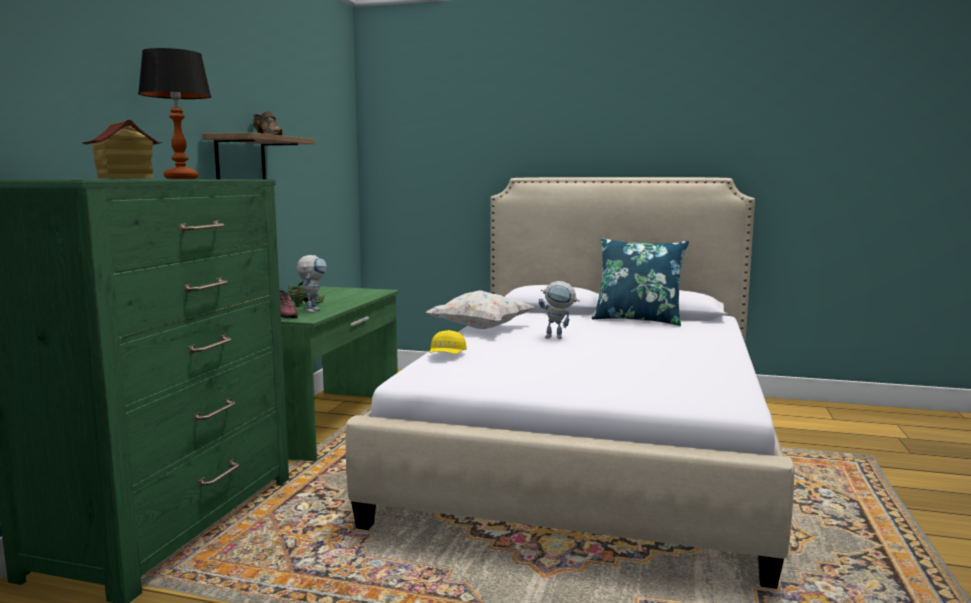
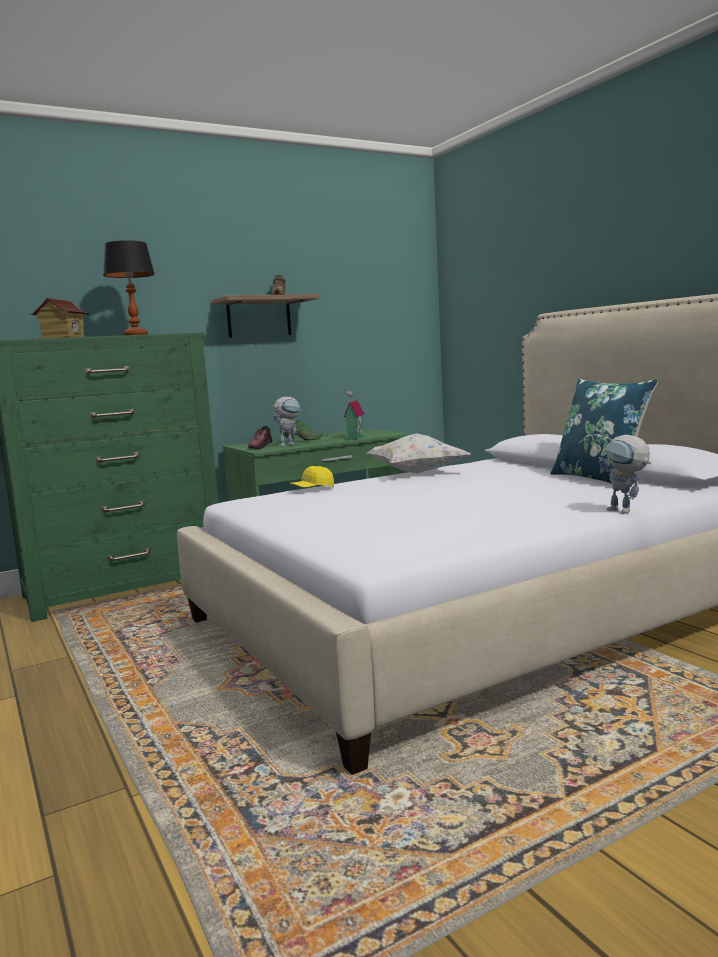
camera: 45 degrees right, 0 degrees up
toy robot [538,281,580,339] -> toy robot moved to [599,434,651,514]
none -> toy house [344,391,365,440]

